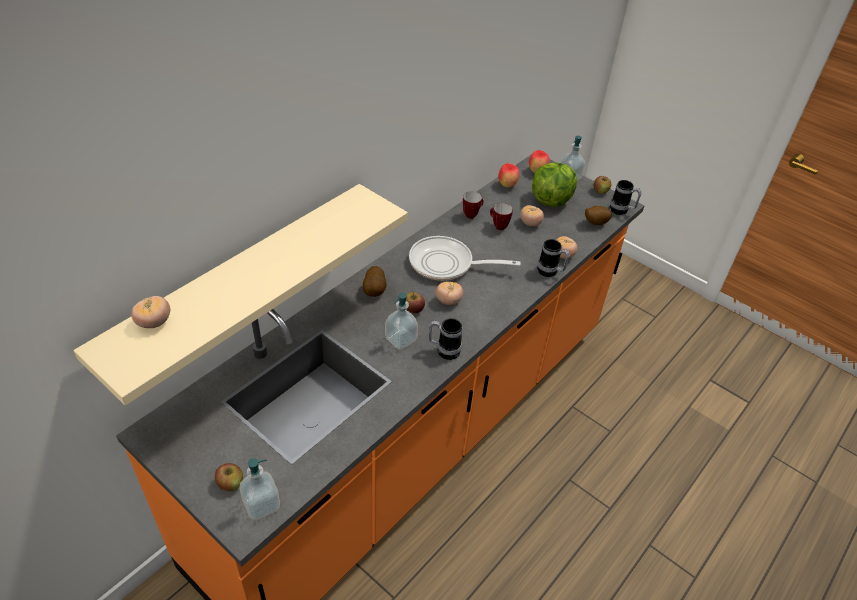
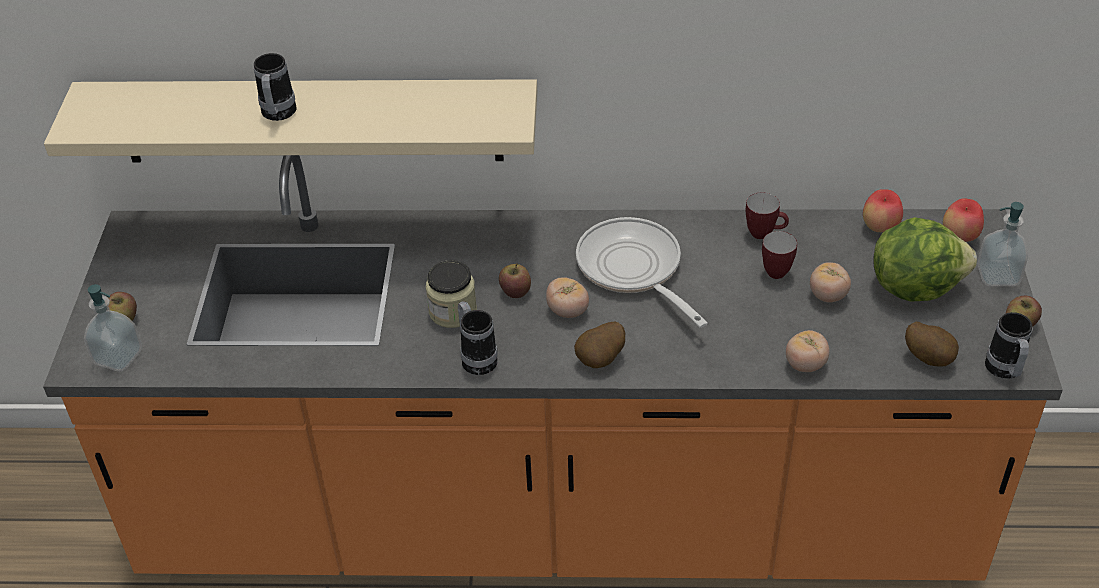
camera: 55 degrees right, 0 degrees up
tomato [131,296,170,328] -> none
potato [363,266,387,297] -> potato moved to [574,321,625,368]
soap dispenser [385,293,418,349] -> jar [426,260,477,328]
mug [537,239,570,277] -> mug moved to [254,53,297,121]

